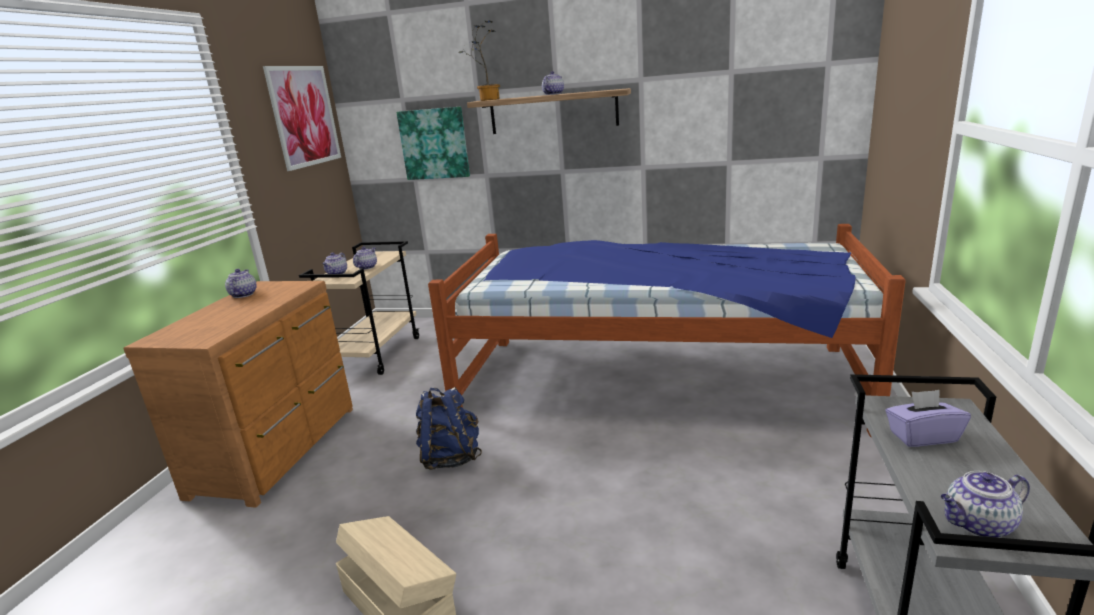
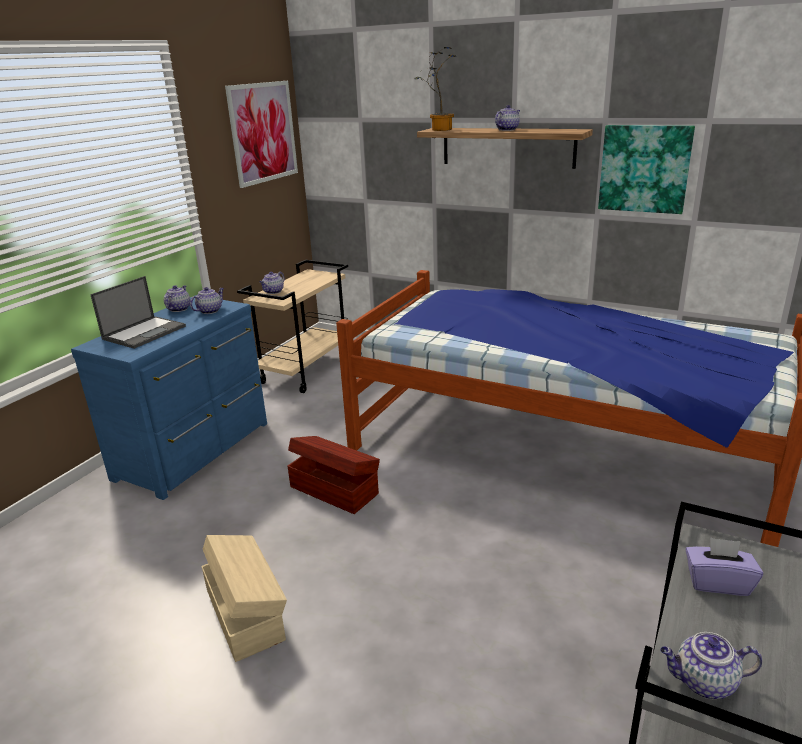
camera: 15 degrees right, 5 degrees up
brown dresser [123,281,353,508] -> blue dresser [71,295,267,500]
teapot [353,247,377,270] -> teapot moved to [190,287,224,314]
picture [396,107,470,180] -> picture moved to [598,125,695,214]
blue backpack [416,387,482,470] -> brown storage box [288,436,380,514]
none -> laptop [90,276,186,349]

